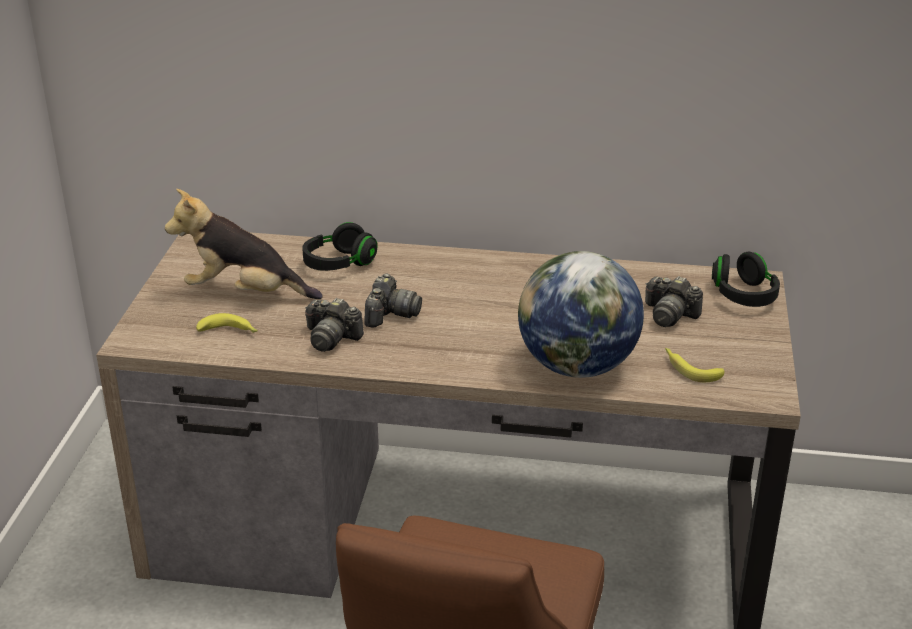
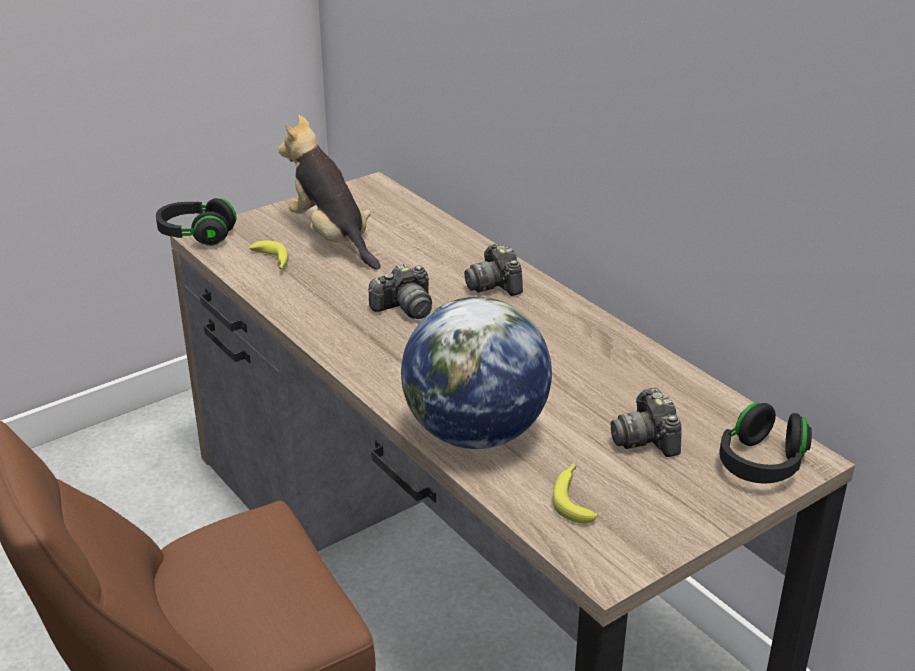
camera: 45 degrees right, 0 degrees up
black headphones [302,222,377,271] -> black headphones moved to [156,198,237,246]
camera [305,298,364,352] -> camera moved to [464,243,523,296]

